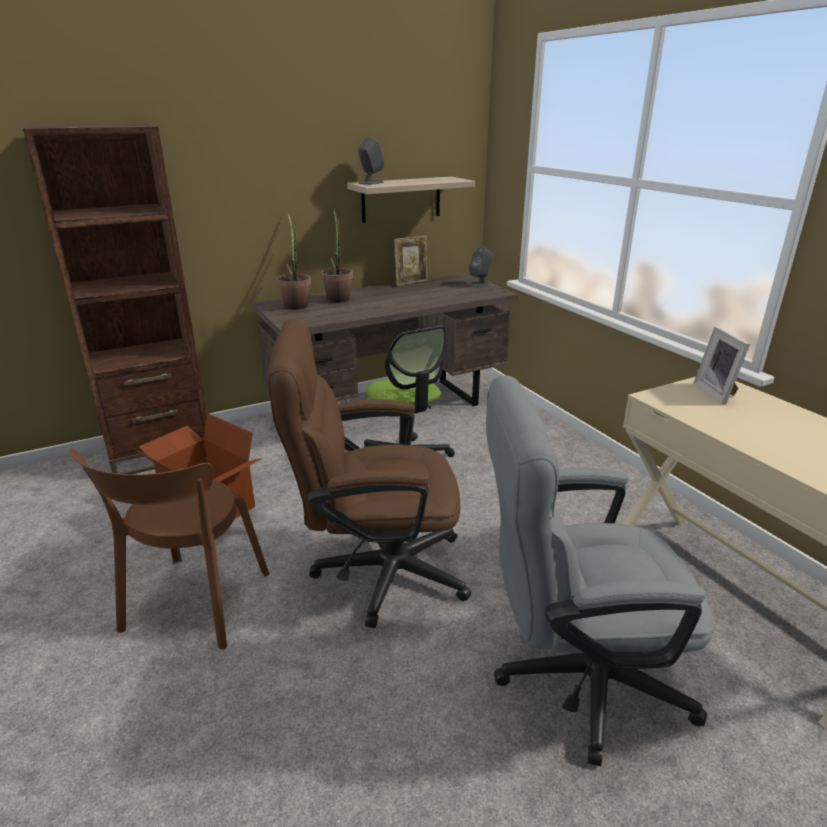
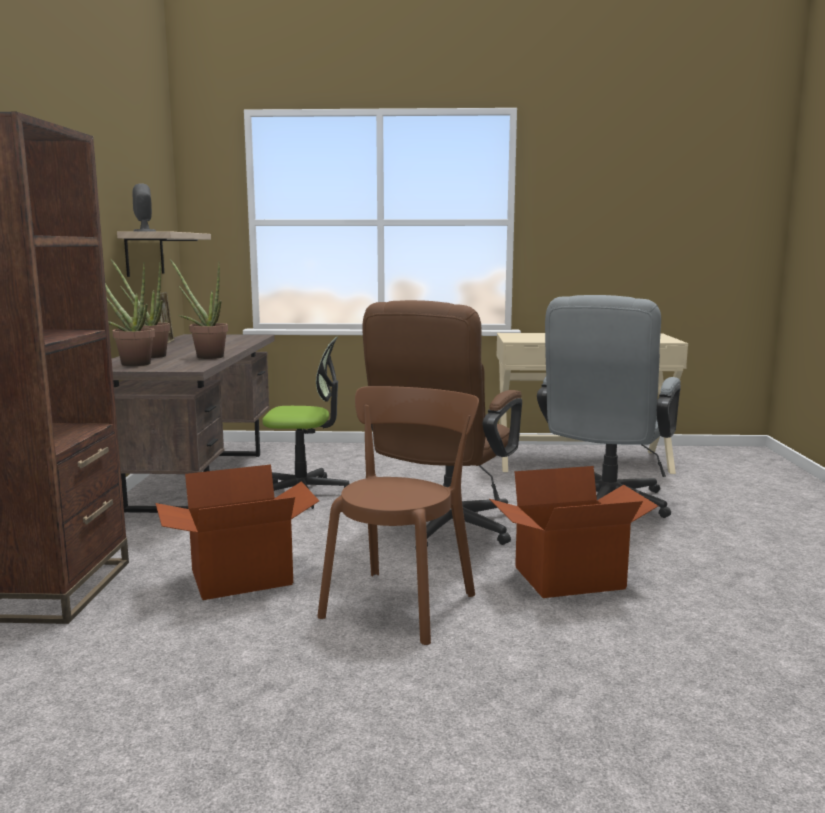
camera: 60 degrees left, 15 degrees down
brown chair [70,448,269,650] -> brown chair turned 105 degrees counterclockwise [317,386,479,645]
grey speaker [469,246,493,288] -> none
picture frame [694,326,750,405] -> none
none -> potted plant [170,259,228,359]
none -> cardboard box [489,466,658,598]

